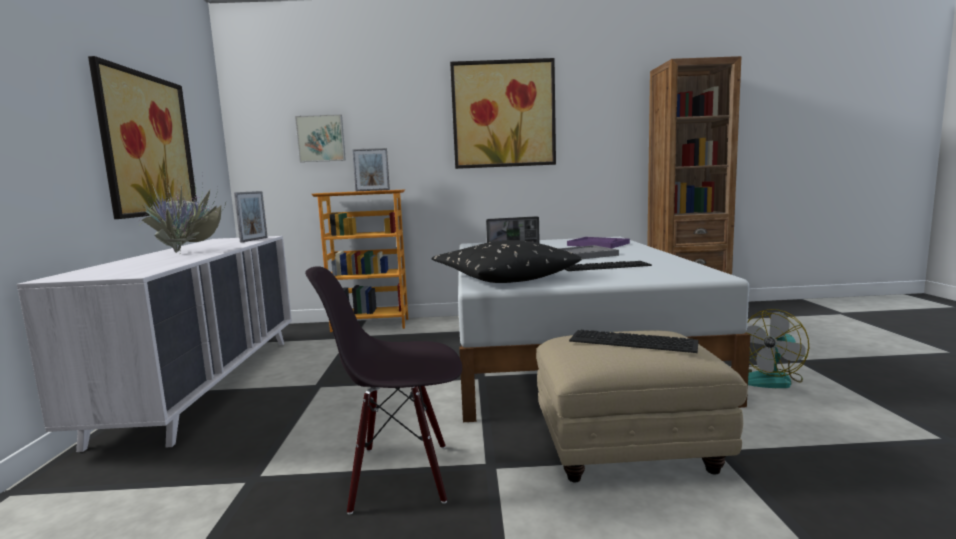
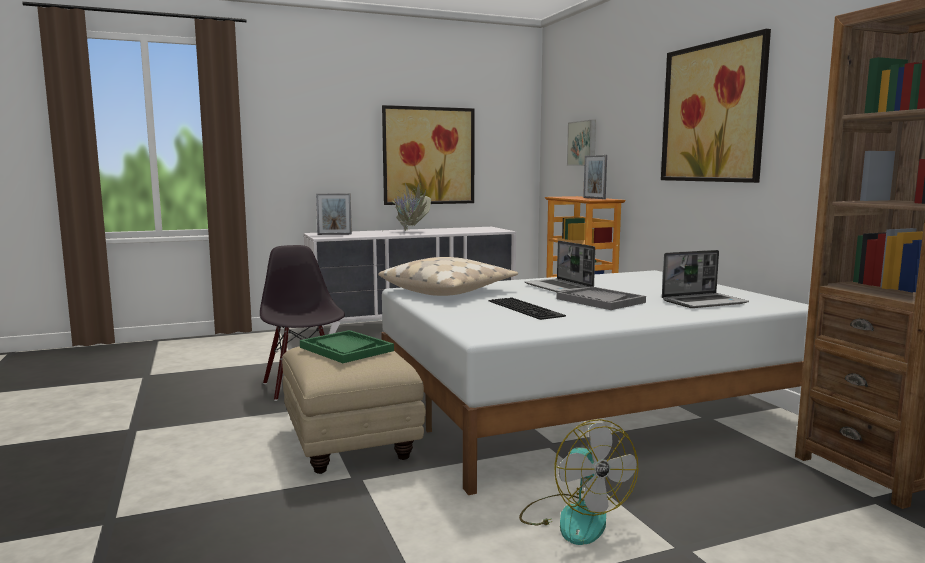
camera: 70 degrees right, 0 degrees up
picture frame [234,191,268,242] -> picture frame moved to [316,193,352,235]
black pillow [432,240,582,283] -> beige pillow [378,257,518,296]
purple tray [567,237,630,248] -> laptop [662,250,749,308]
keyboard [569,330,699,353] -> green tray [300,330,394,363]
fan [745,309,809,388] -> fan turned 150 degrees counterclockwise [519,419,638,545]

